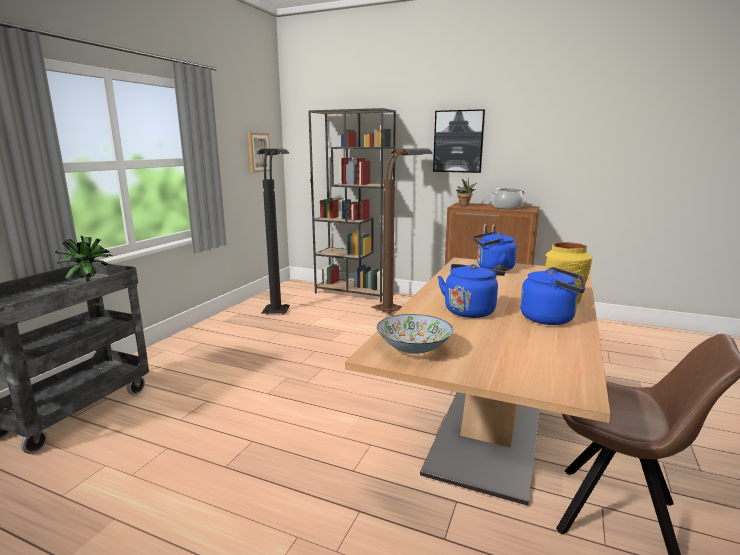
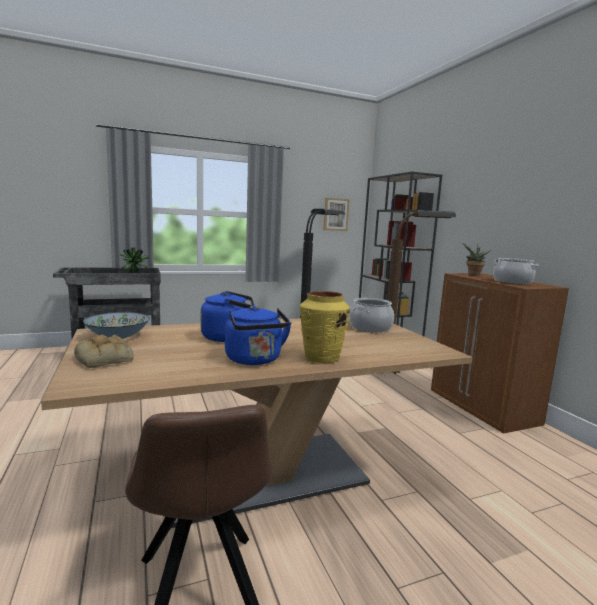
camera: 45 degrees right, 5 degrees down
picture [433,109,485,173] -> none
blue kettle [473,232,517,271] -> cooking pot [349,298,394,332]
none -> bread [74,335,134,368]

